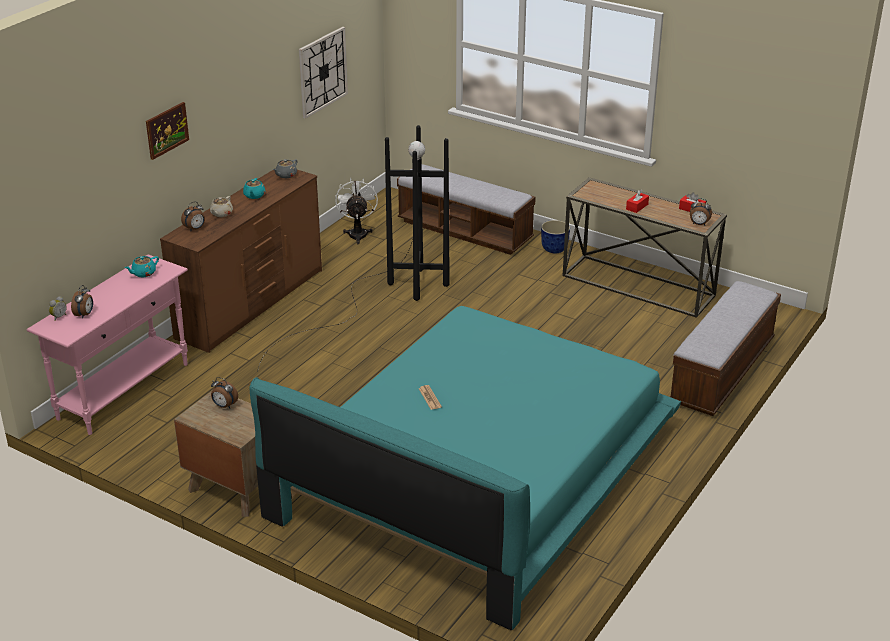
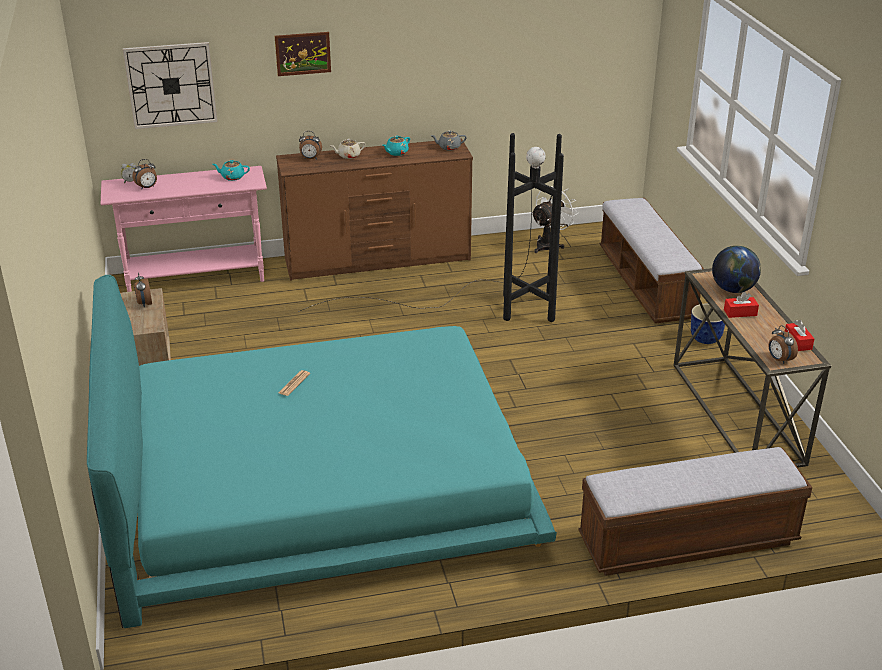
camera: 45 degrees right, 0 degrees up
wall clock [299,27,348,119] -> wall clock moved to [123,42,218,129]
none -> globe [712,246,761,293]

